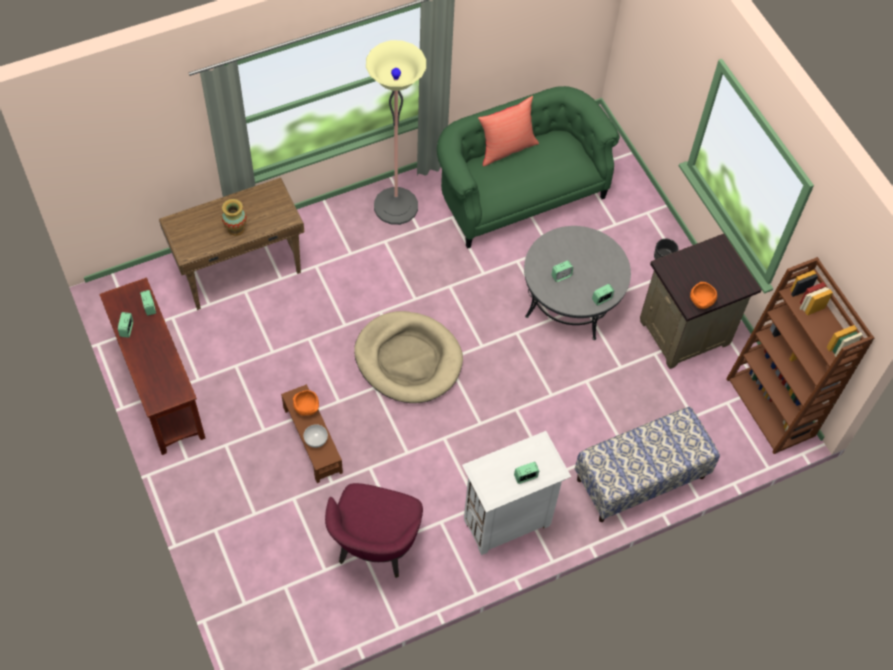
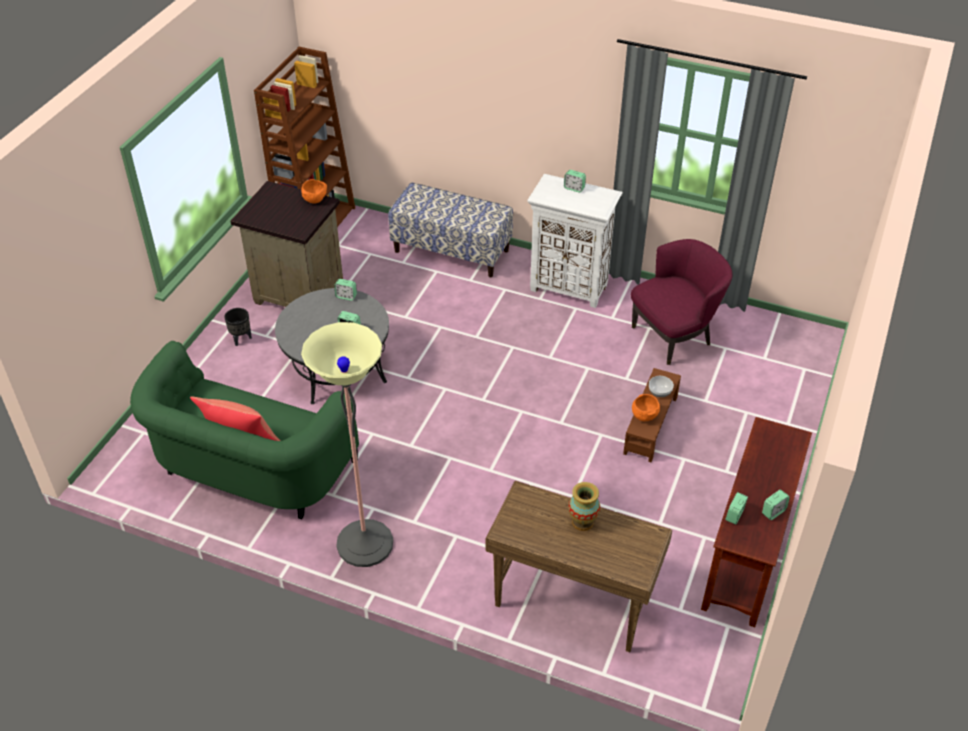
camera: 130 degrees left, 15 degrees down
beige dog bed [354,311,463,403] -> none

